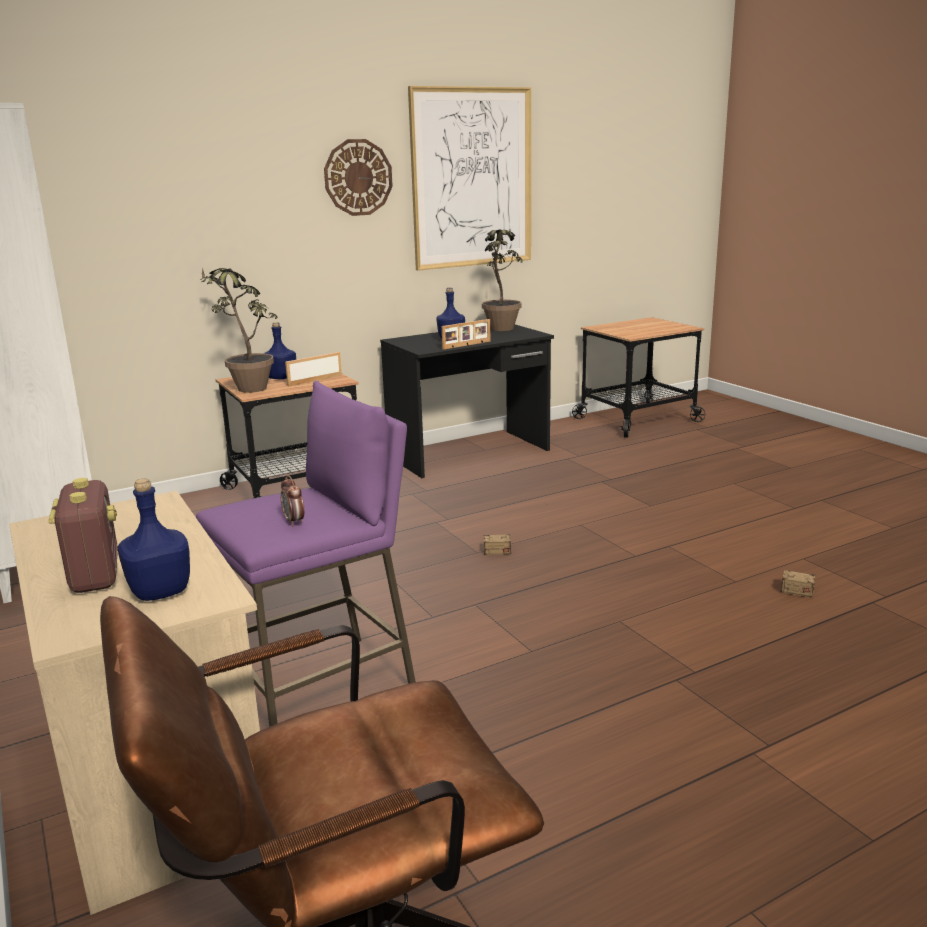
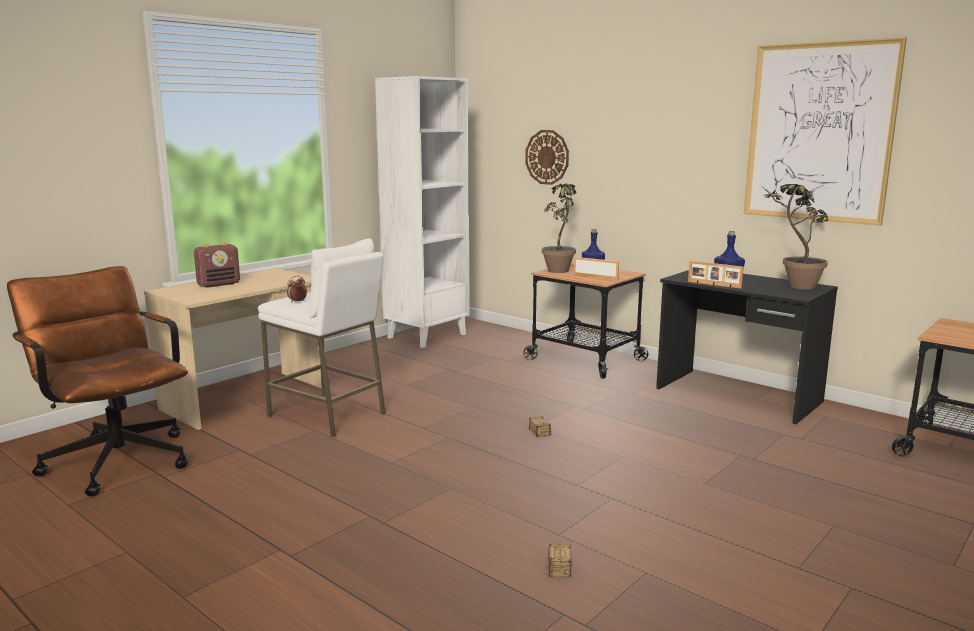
camera: 70 degrees right, 5 degrees down
blue bottle [117,479,190,601] -> none
purple stool [196,381,416,727] -> white stool [258,238,386,437]
wall clock [324,139,393,216] -> wall clock moved to [525,130,569,185]

